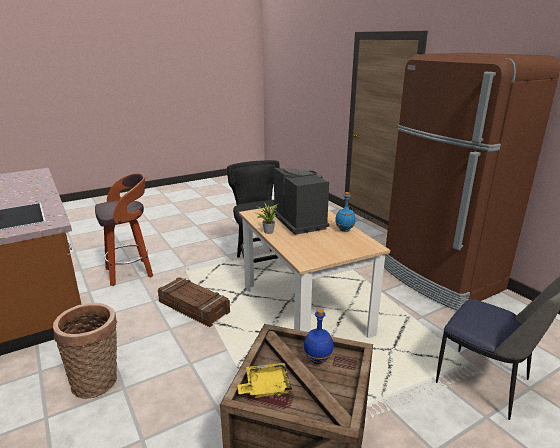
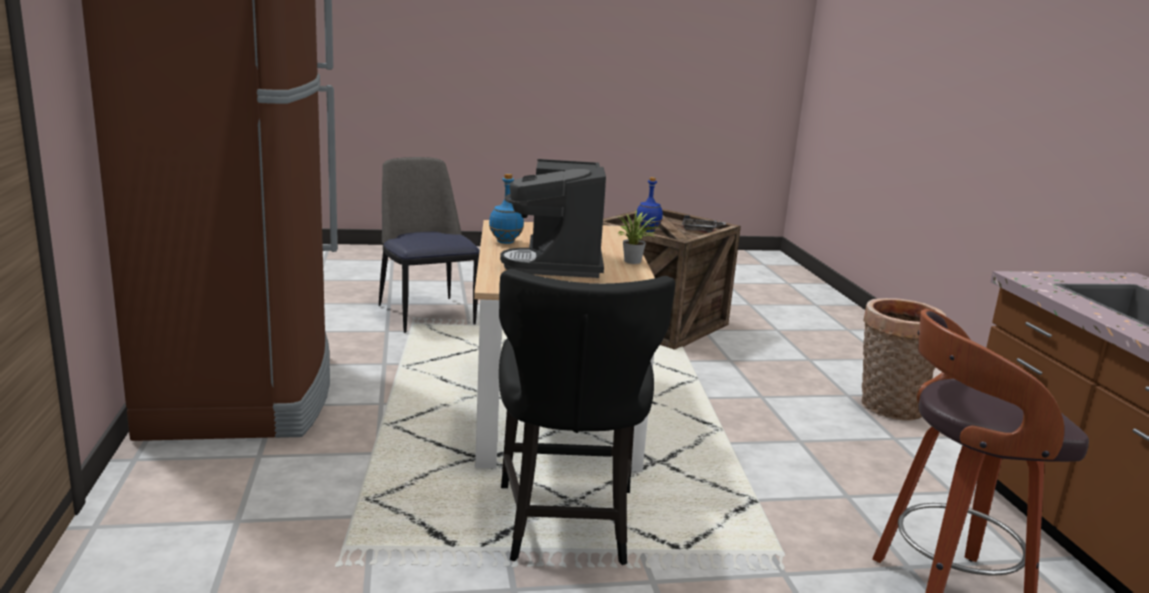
camera: 160 degrees left, 5 degrees down
crate [158,277,230,327] -> none
yellow tray [237,363,292,398] -> grey tray [682,215,726,233]

